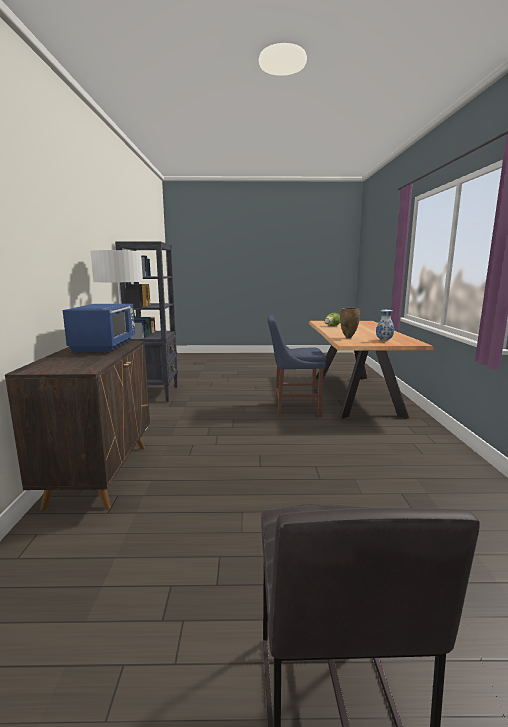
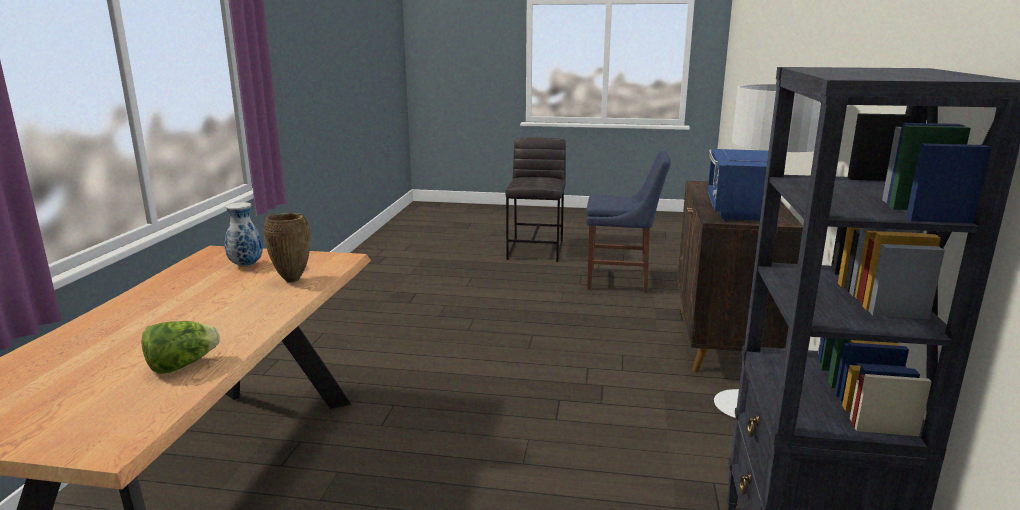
camera: 170 degrees left, 5 degrees up
blue chair [267,315,326,416] -> blue chair moved to [586,151,671,293]

